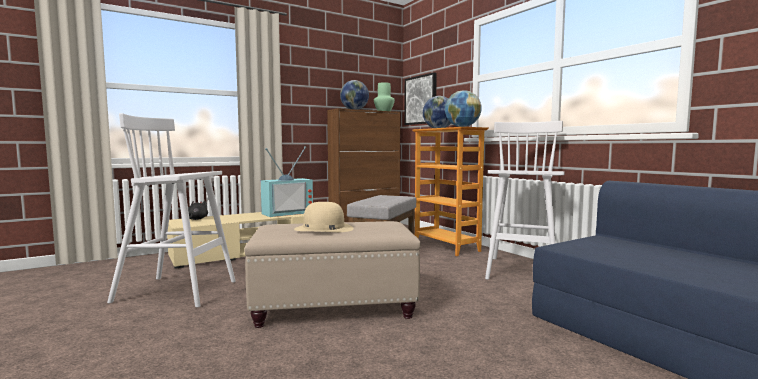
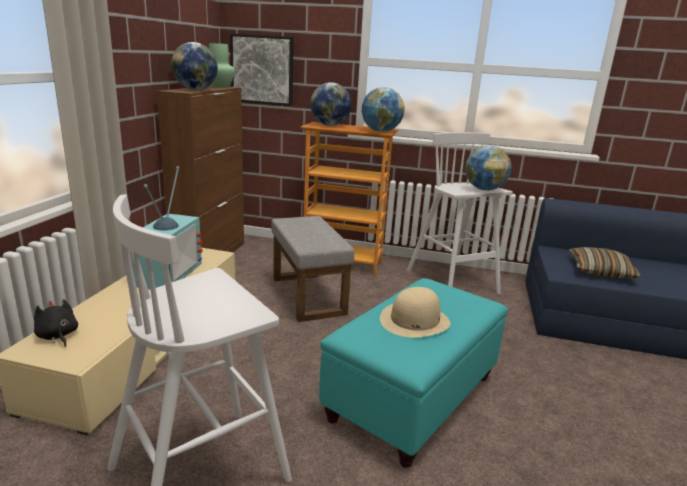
camera: 45 degrees left, 15 degrees up
beige ottoman [244,221,421,328] -> turquoise ottoman [319,278,508,468]
none -> globe [465,146,512,191]
none -> pillow [569,247,641,278]

